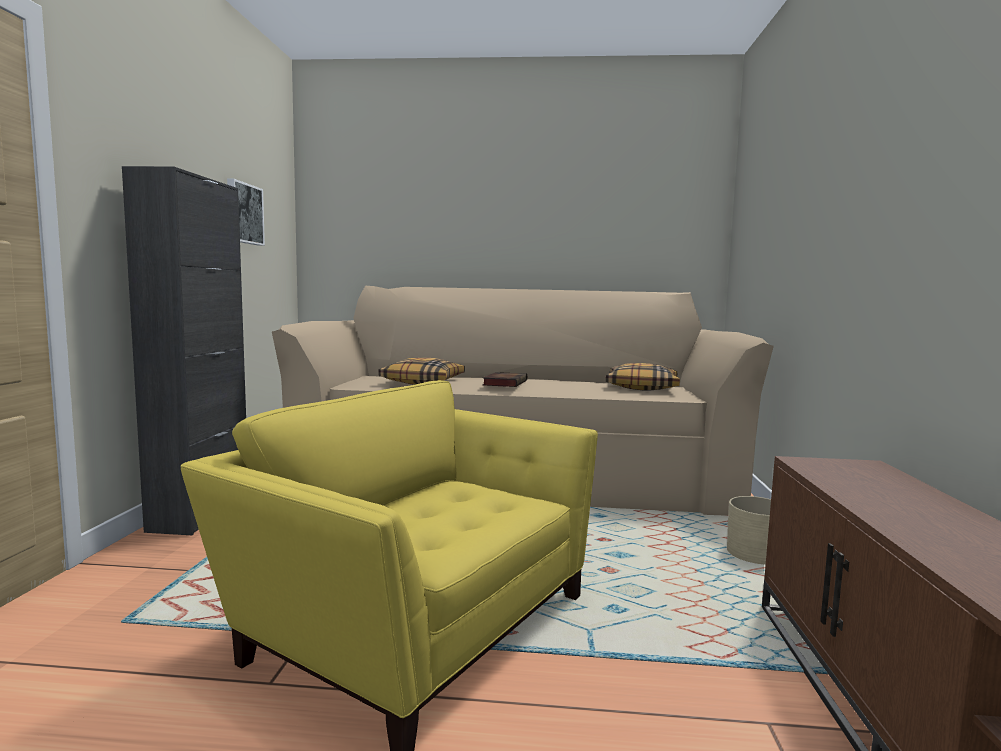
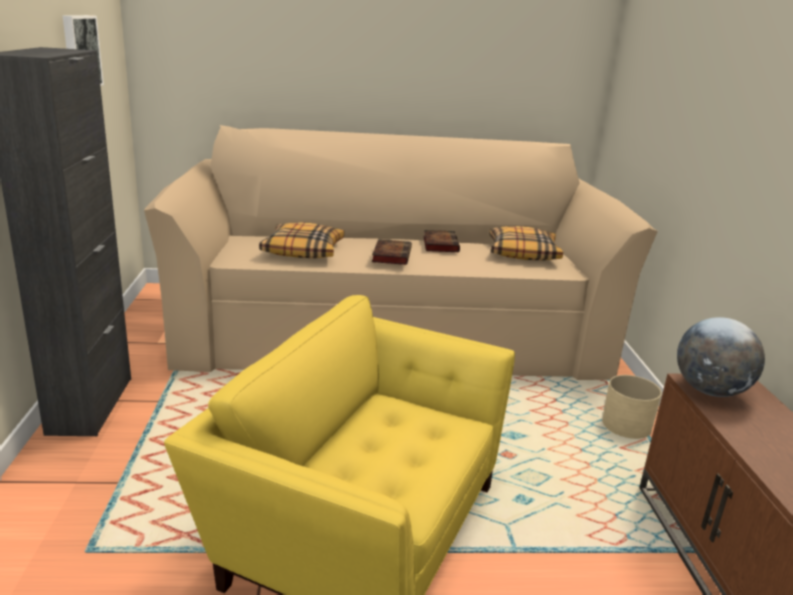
camera: 10 degrees left, 15 degrees up
none -> book [424,230,460,252]
none -> globe [677,317,765,397]

